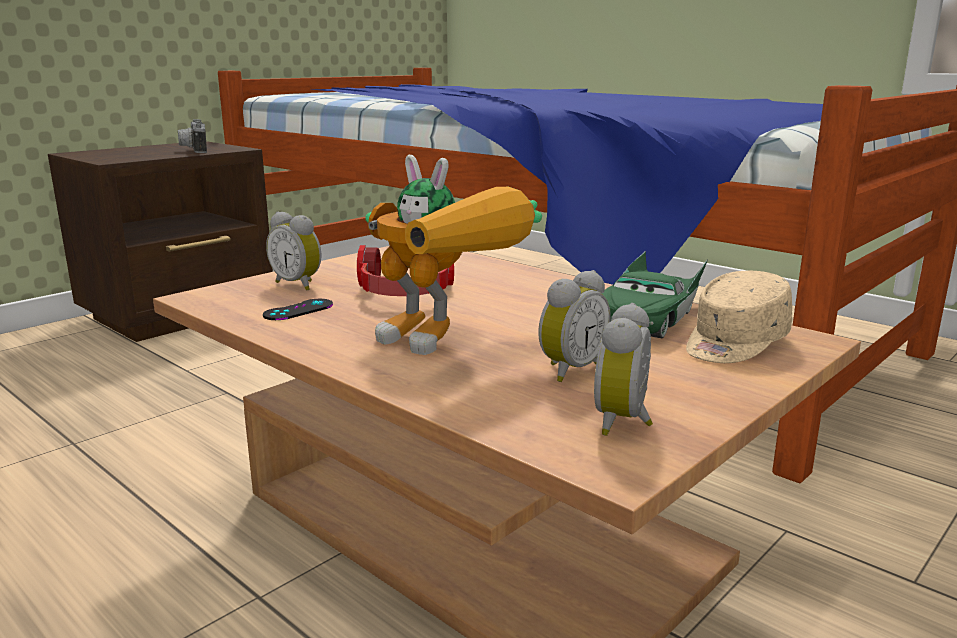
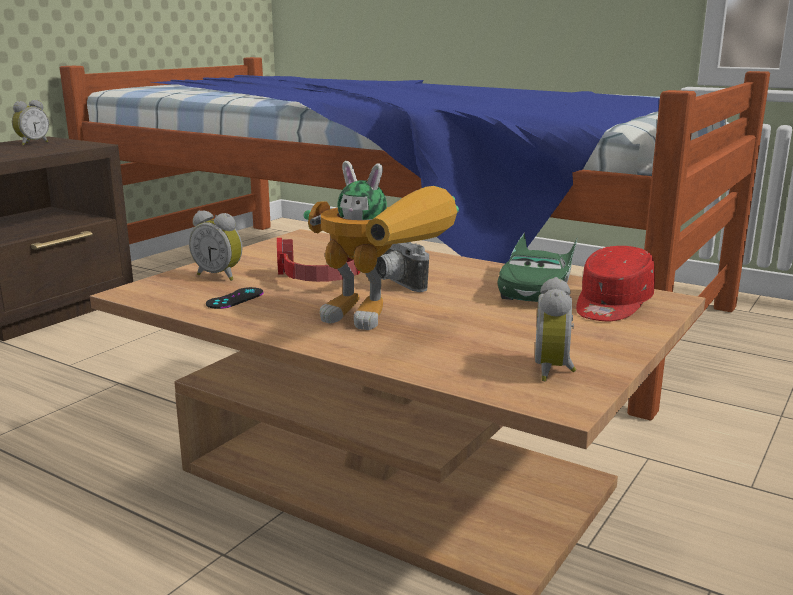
camera: 10 degrees left, 0 degrees up
camera [178,119,207,153] -> camera moved to [375,242,429,292]
alarm clock [538,270,611,382] -> alarm clock moved to [12,100,49,145]
beige cap [686,271,793,363] -> red cap [576,246,655,321]

